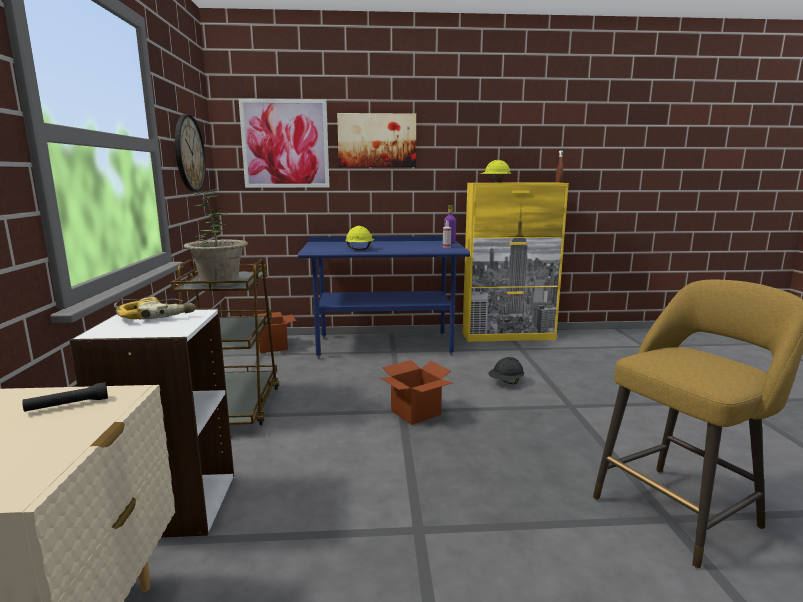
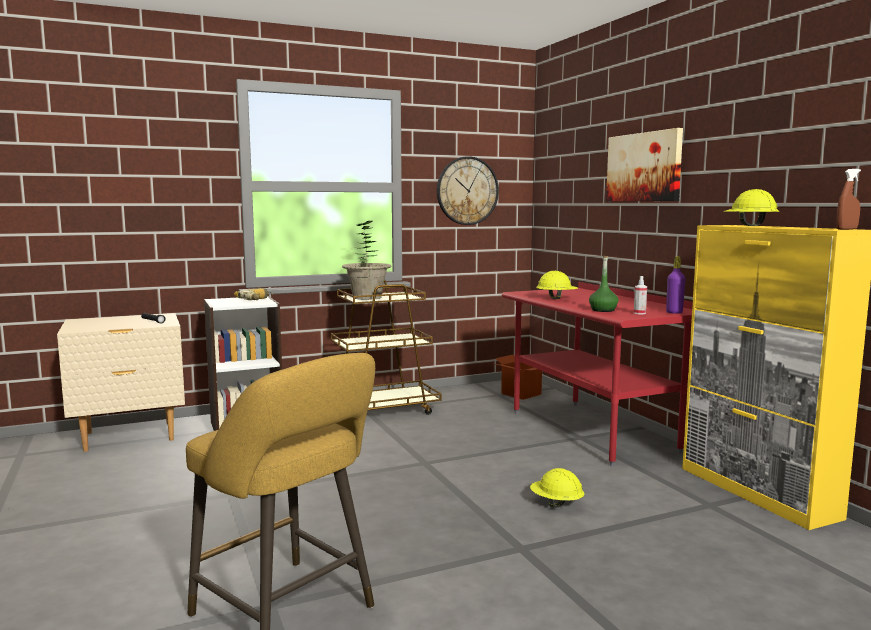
camera: 70 degrees right, 5 degrees down
picture [239,99,329,188] -> none
blue desk [298,236,470,359] -> red desk [502,282,693,466]
cardboard box [380,360,453,425] -> none
black hard hat [488,357,524,384] -> yellow hard hat [530,468,585,508]
none -> green bottle [589,256,618,312]

